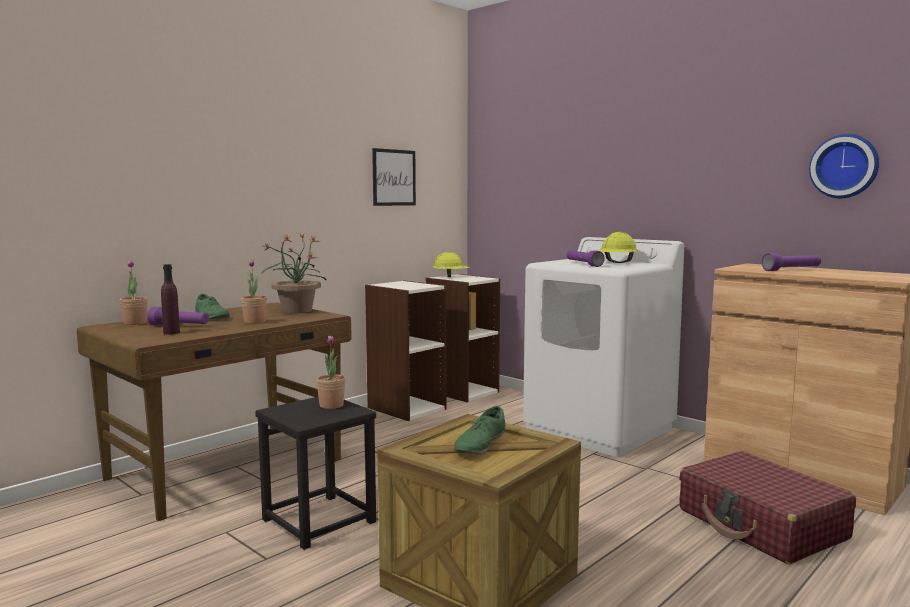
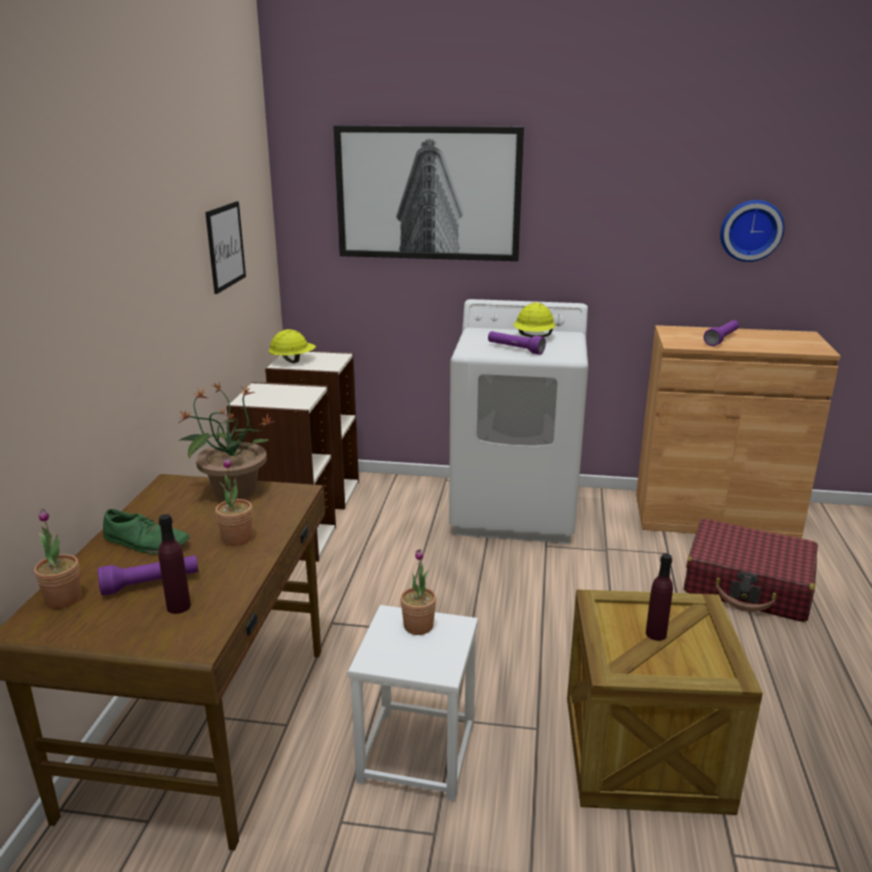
camera: 35 degrees left, 15 degrees up
black stool [255,397,376,550] -> white stool [348,605,478,801]
green shoe [454,406,505,455] -> purple bottle [646,554,673,641]
none -> picture [334,125,524,261]

